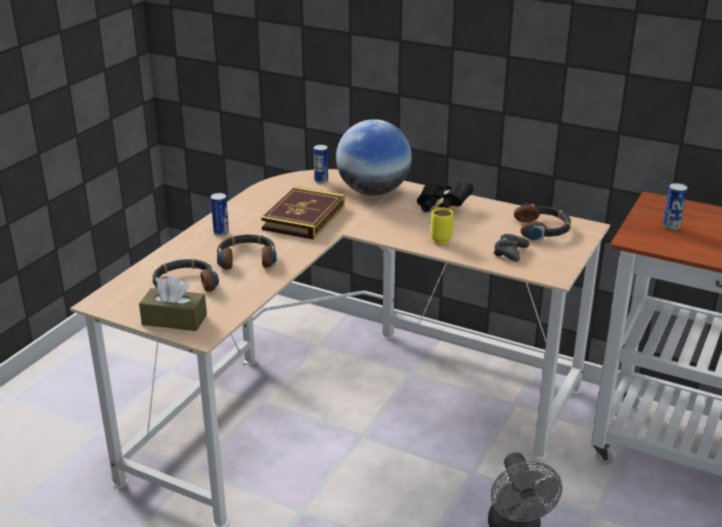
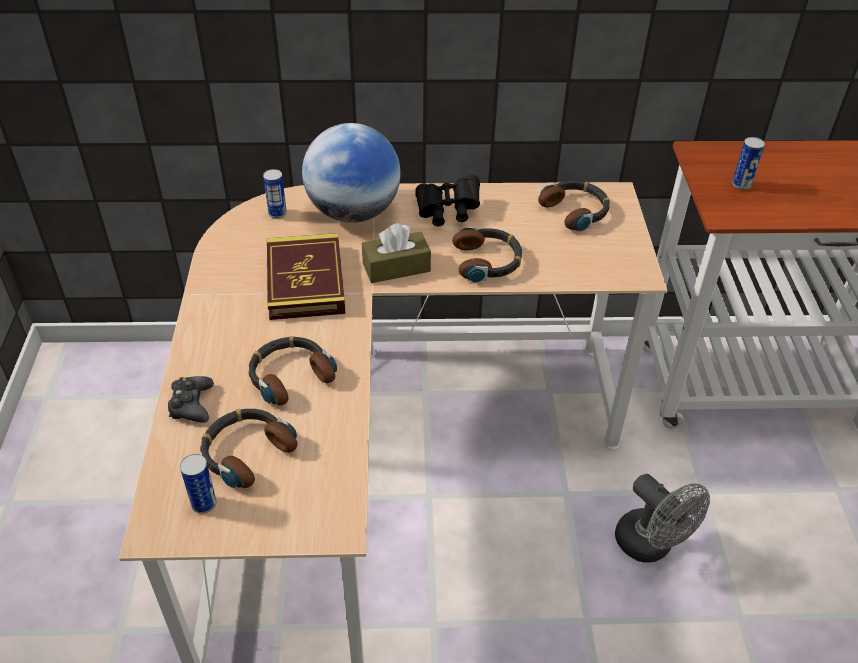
camera: 30 degrees left, 15 degrees up
brown tissue box [139,276,207,331] -> brown tissue box moved to [362,223,431,283]
can [211,193,229,236] -> can moved to [180,454,217,514]
yellow mug [431,207,453,244] -> headphones [452,227,522,283]
black game controller [493,234,529,262] -> black game controller moved to [168,376,214,422]

